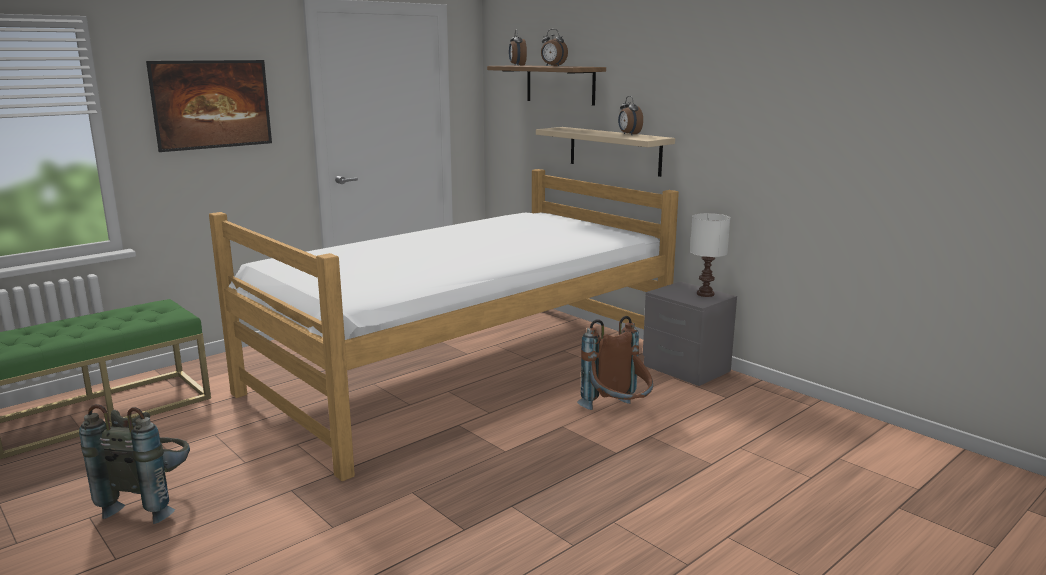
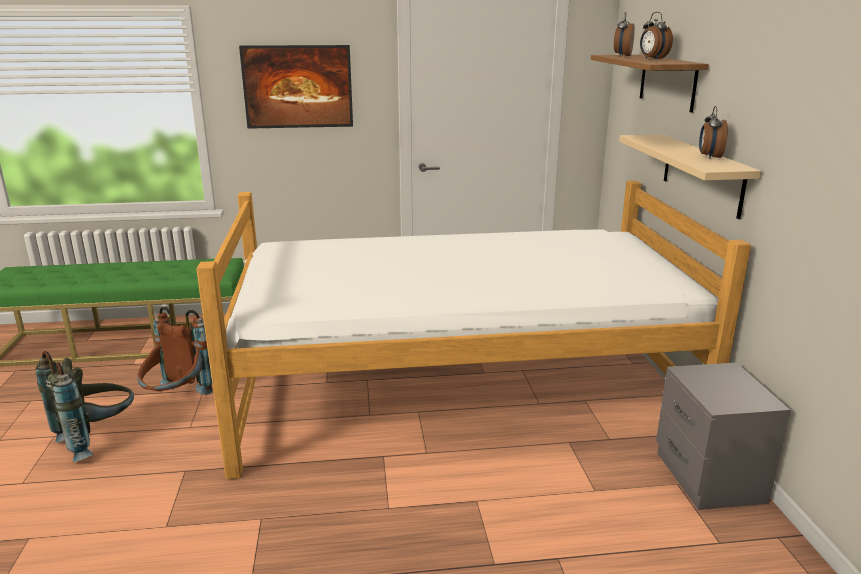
camera: 35 degrees right, 5 degrees up
brown backpack [577,316,653,410] -> brown backpack moved to [137,307,213,395]
white table lamp [690,213,730,297] -> none

